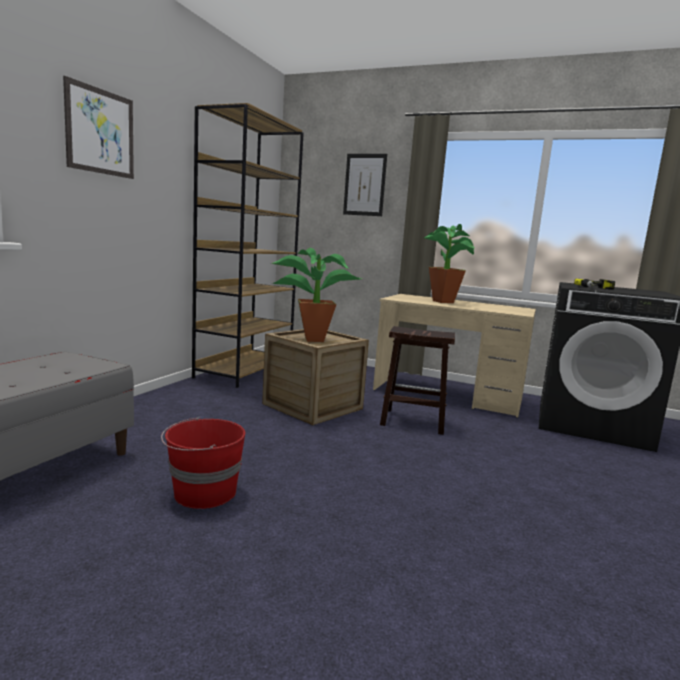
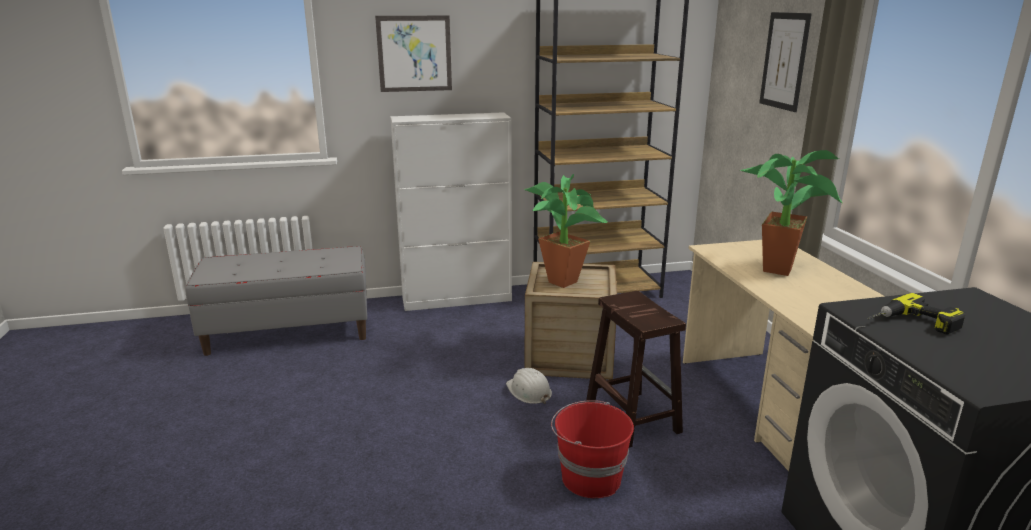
camera: 55 degrees right, 10 degrees up
red bucket [161,417,245,509] -> red bucket moved to [551,400,634,498]
none -> white cabinet [390,112,512,311]
none -> white hard hat [506,368,552,404]

